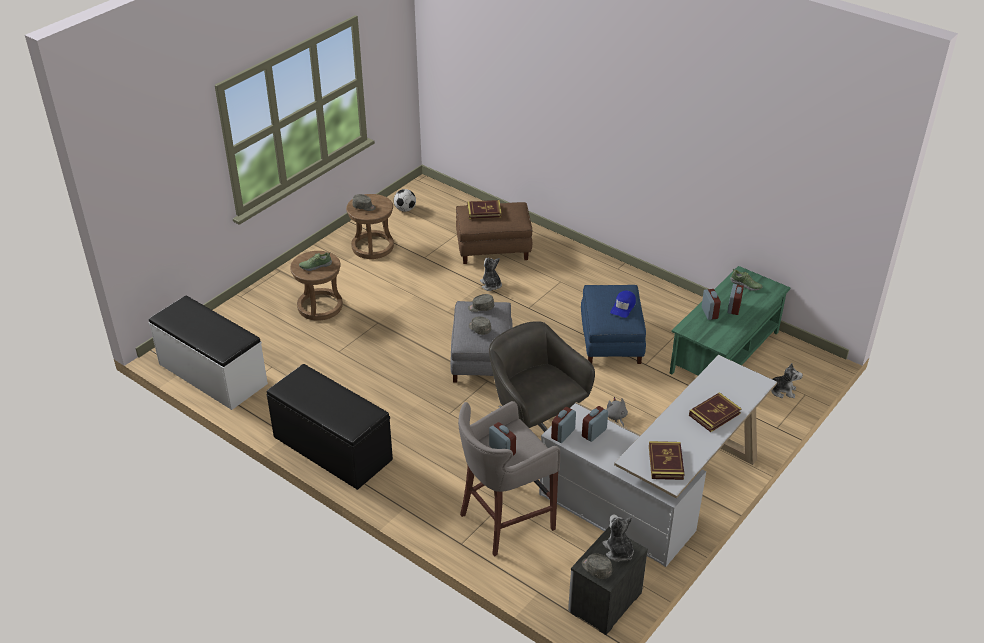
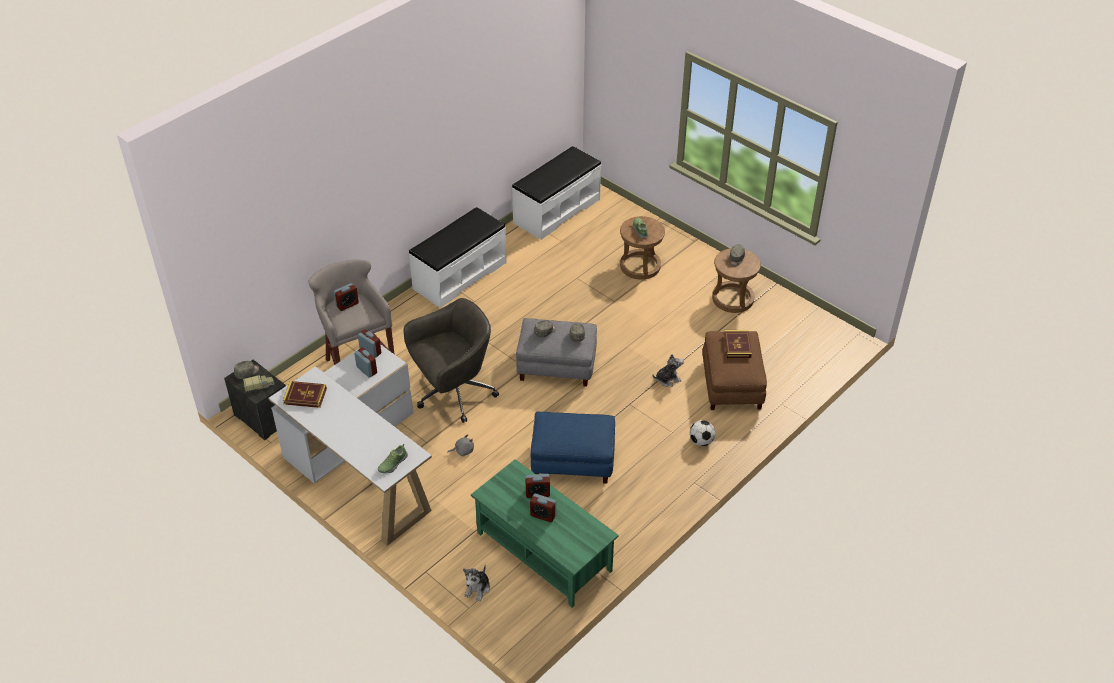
camera: 95 degrees right, 5 degrees up
black bench [266,364,393,490] -> white bench [409,207,507,308]
football [394,189,416,212] -> football moved to [689,420,716,446]
plush toy [602,514,634,562] -> toy truck [243,375,274,393]
blue cap [610,291,636,318] -> none
book [689,392,742,432] -> none
shoe [730,269,763,291] -> shoe moved to [378,444,408,474]

